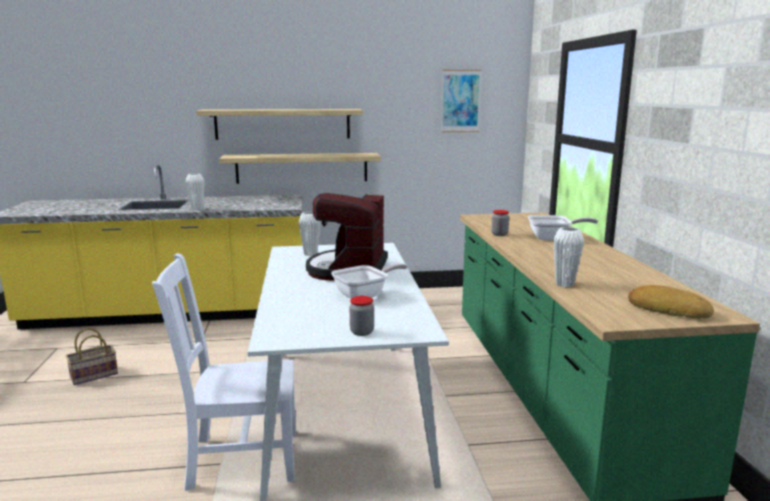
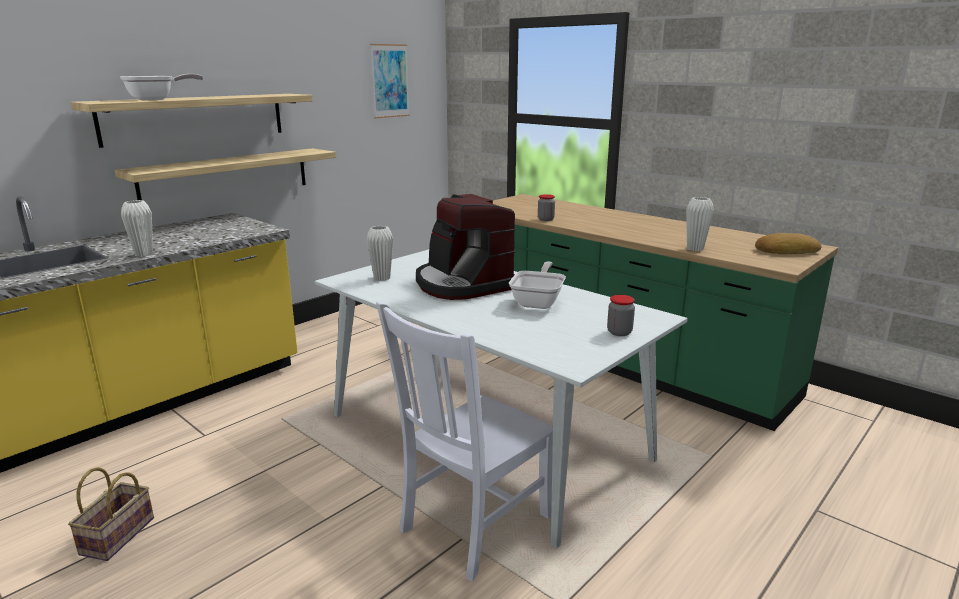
camera: 40 degrees left, 5 degrees up
frying pan [528,215,598,240] -> frying pan moved to [120,74,203,100]

